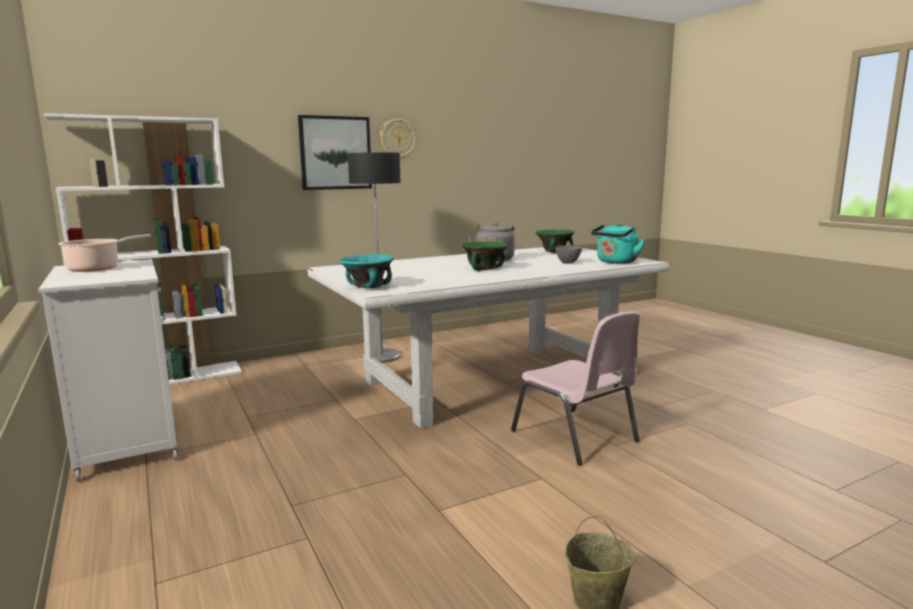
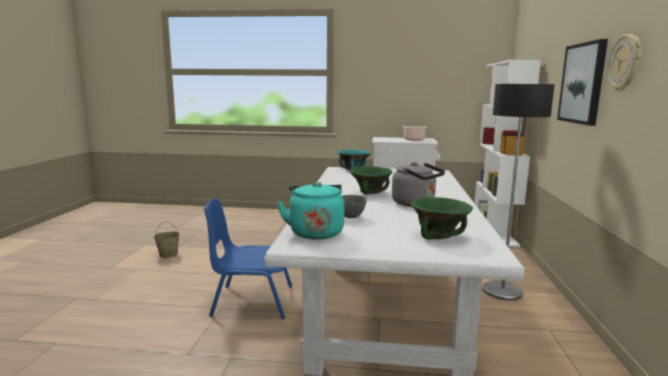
camera: 125 degrees right, 0 degrees up
pink chair [511,311,640,465] -> blue chair [204,198,292,319]

